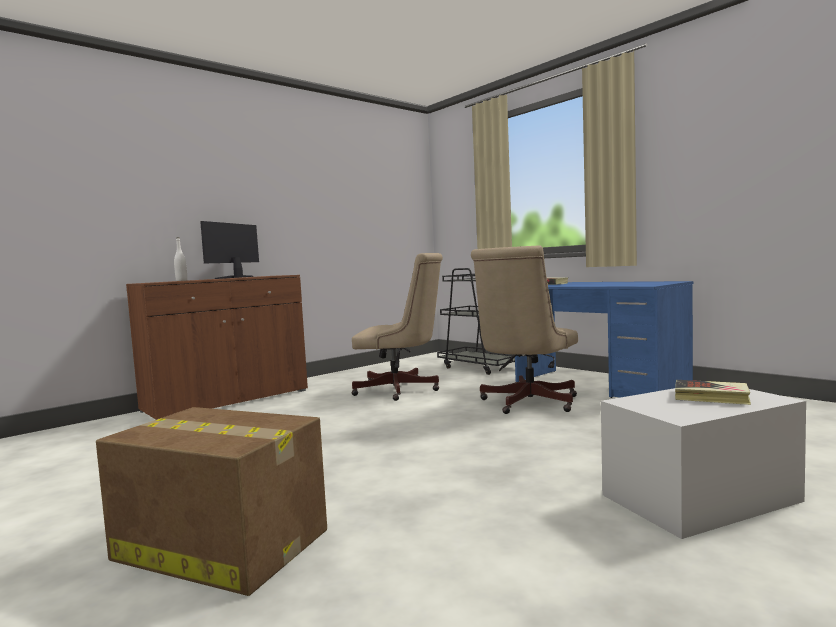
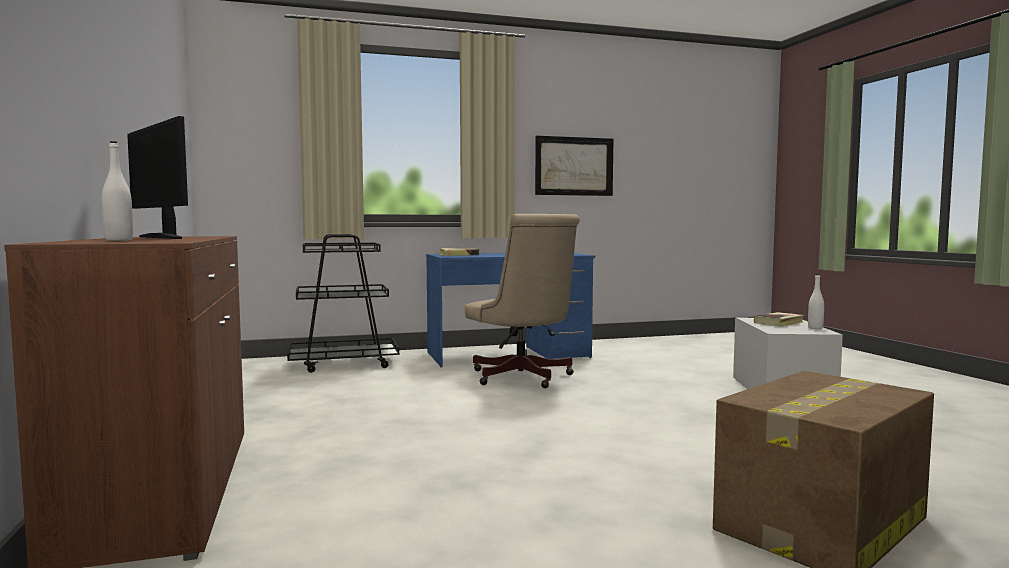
camera: 65 degrees left, 0 degrees up
beige office chair [352,253,443,401] -> none
none -> picture [535,136,613,196]
none -> white bottle [808,274,824,329]

